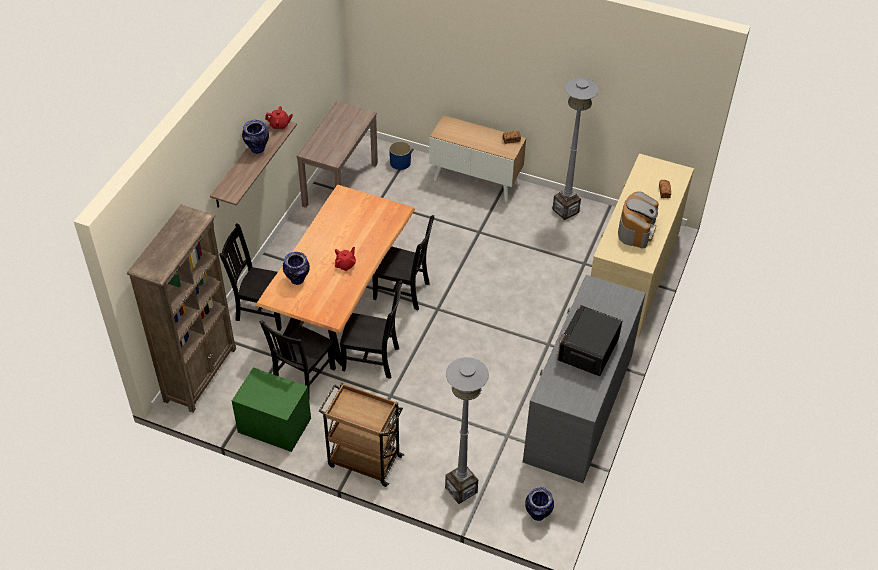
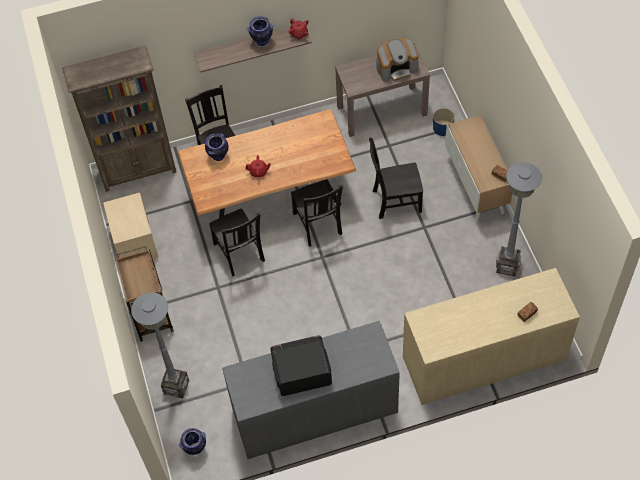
camera: 55 degrees right, 10 degrees up
green nightstand [232,368,311,452] -> beige nightstand [103,193,159,259]
black chair [260,321,336,395] -> black chair moved to [369,138,423,219]
coffee machine [618,191,659,249] -> coffee machine moved to [377,38,419,82]

